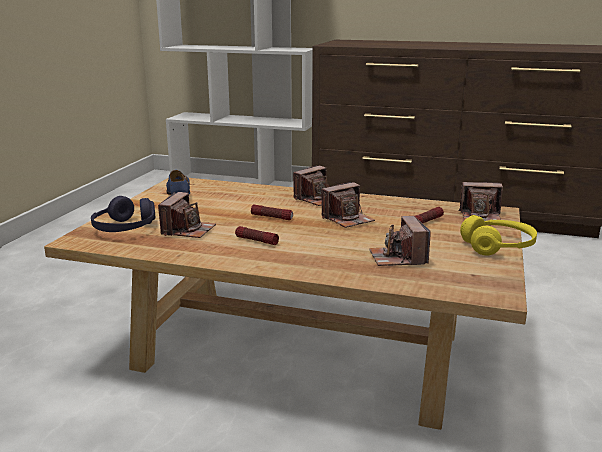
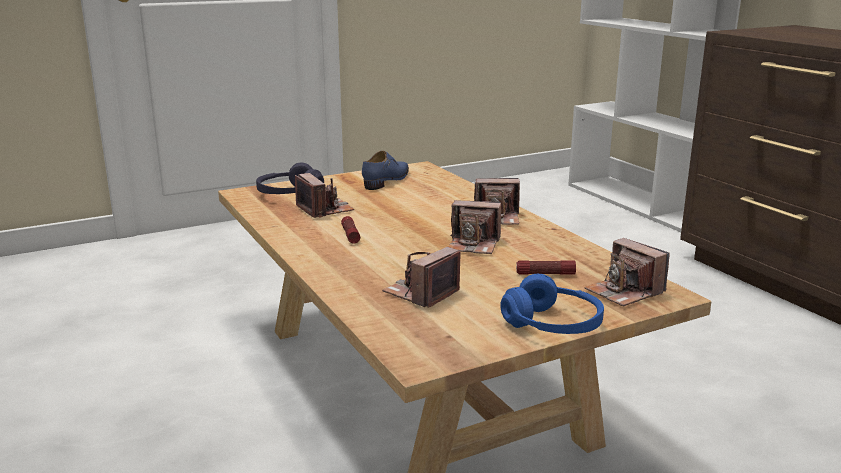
camera: 45 degrees right, 0 degrees up
camera [158,192,216,238] -> camera turned 90 degrees counterclockwise [295,173,354,218]
flashlight [251,204,293,220] -> none
yellow headphones [460,215,537,256] -> blue headphones [500,274,604,334]

